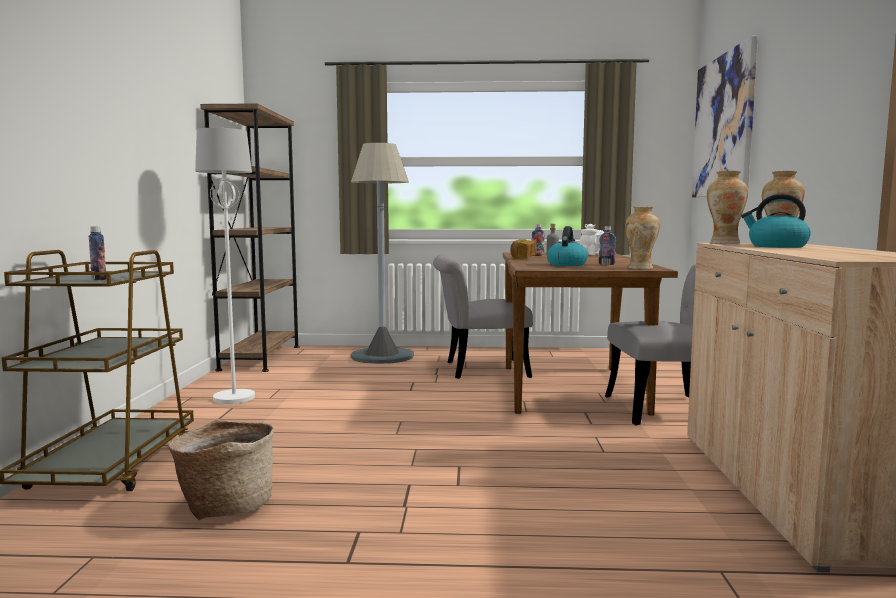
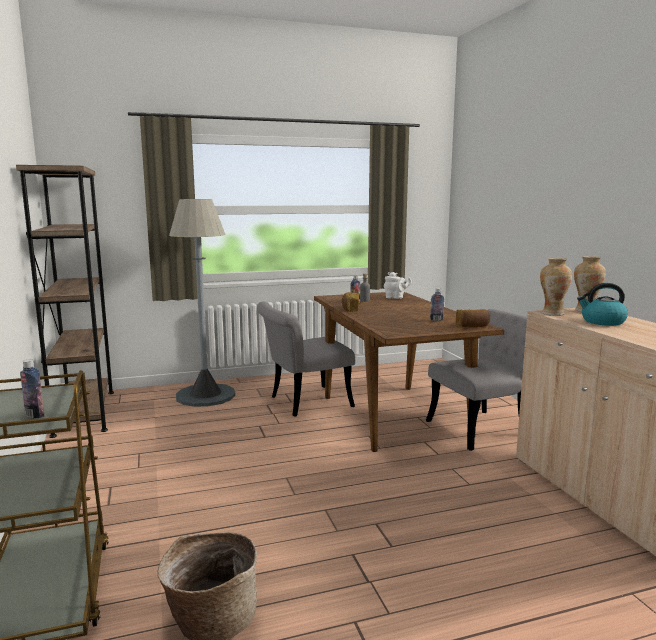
camera: 20 degrees left, 5 degrees up
white floor lamp [195,128,255,404] -> none
kettle [547,226,588,266] -> none
vase [625,206,660,269] -> bread [456,309,490,327]
picture [692,36,758,197] -> none

